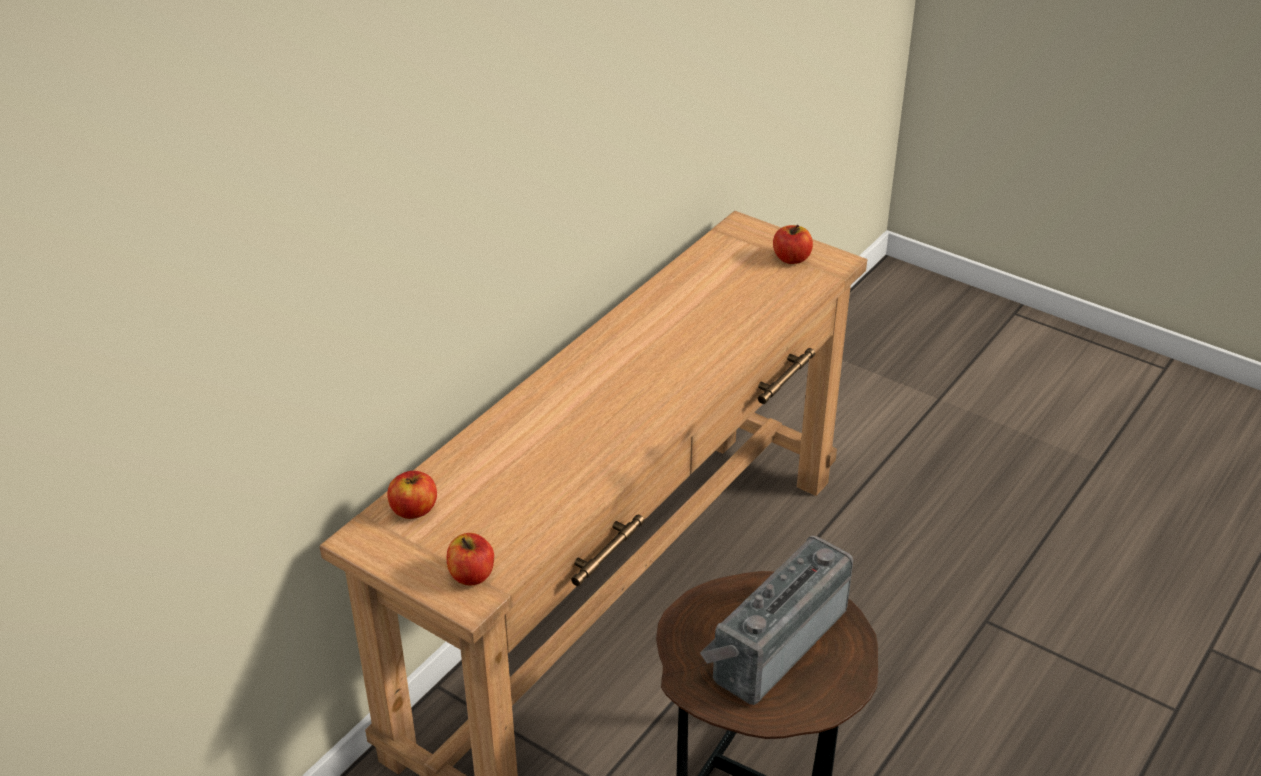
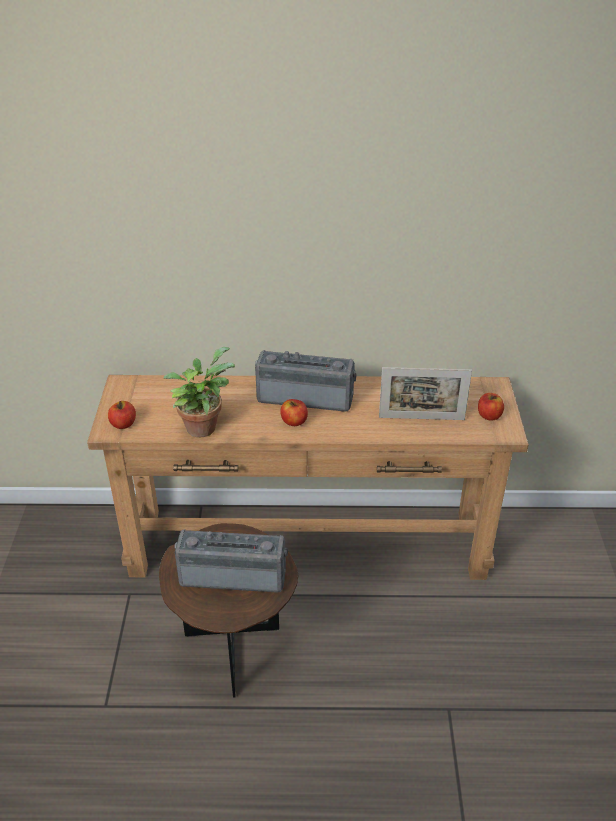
camera: 55 degrees right, 0 degrees up
apple [387,471,437,519] -> apple moved to [280,399,308,426]
none -> potted plant [163,347,235,437]
none -> radio [255,350,357,412]
none -> picture frame [379,367,472,420]

